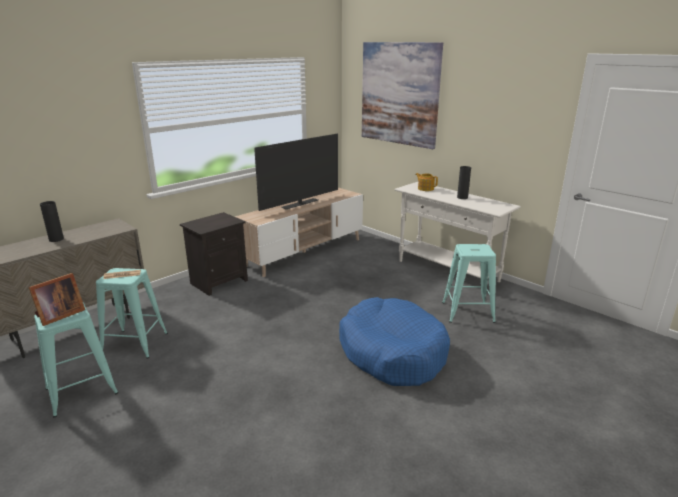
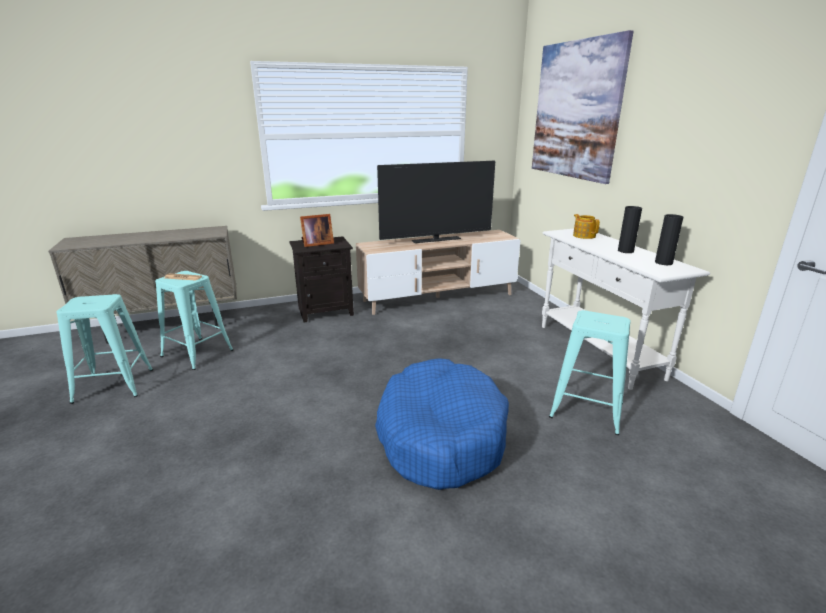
camera: 25 degrees right, 0 degrees up
picture frame [28,273,85,326] -> picture frame moved to [300,214,334,247]
black vase [40,201,64,242] -> black vase moved to [655,214,683,265]

